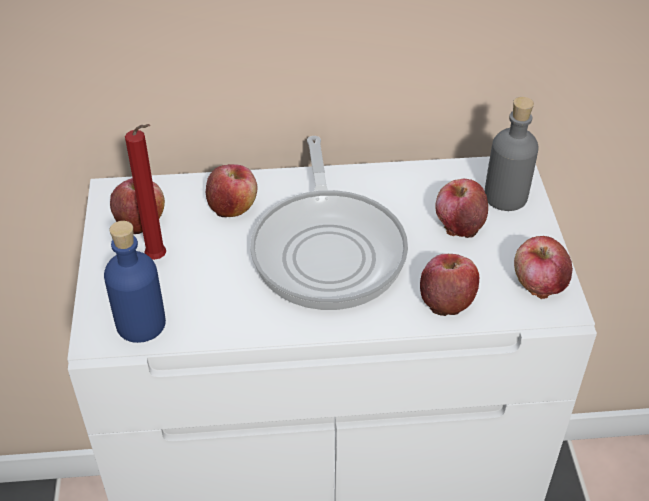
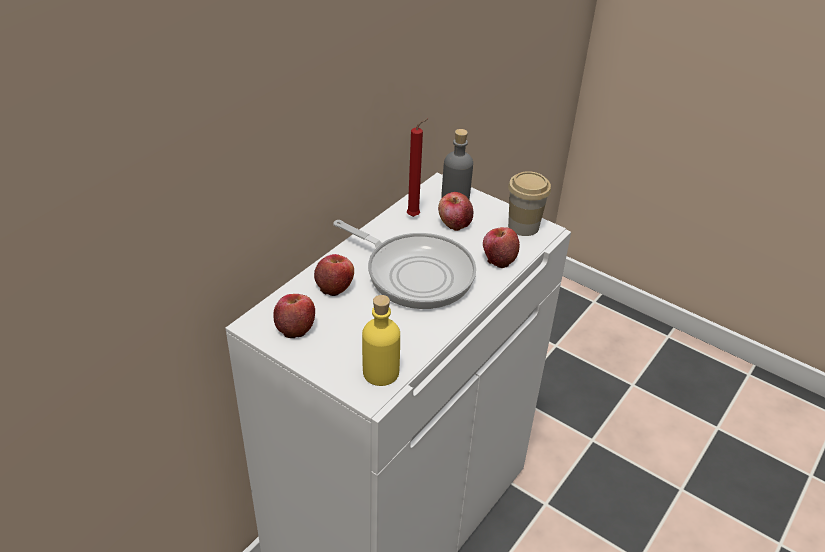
camera: 50 degrees left, 5 degrees down
blue bottle [104,221,166,343] -> yellow bottle [362,295,400,386]
red candle [125,124,166,260] -> red candle moved to [407,118,429,217]
apple [514,236,573,299] -> cup [508,171,551,236]

